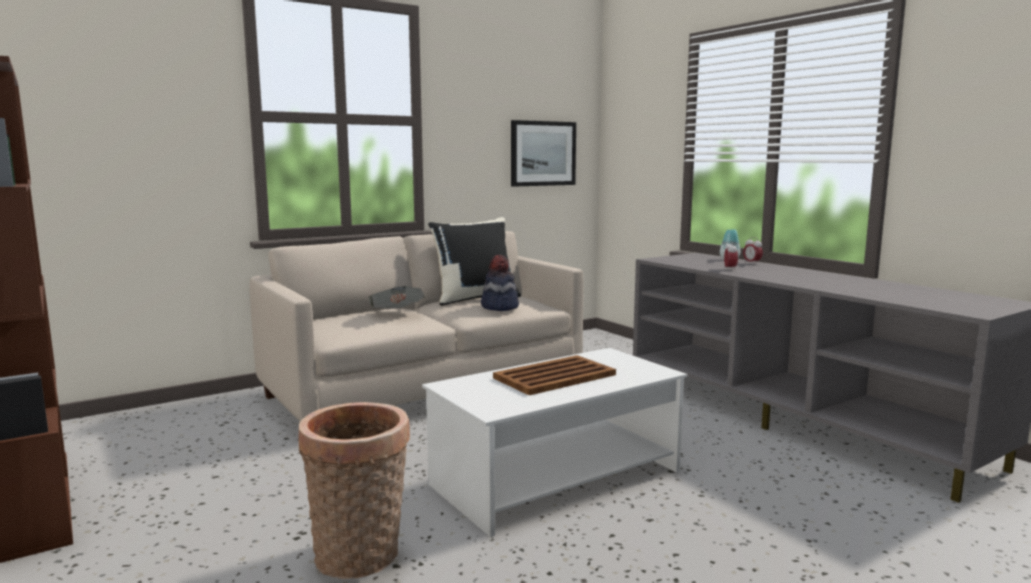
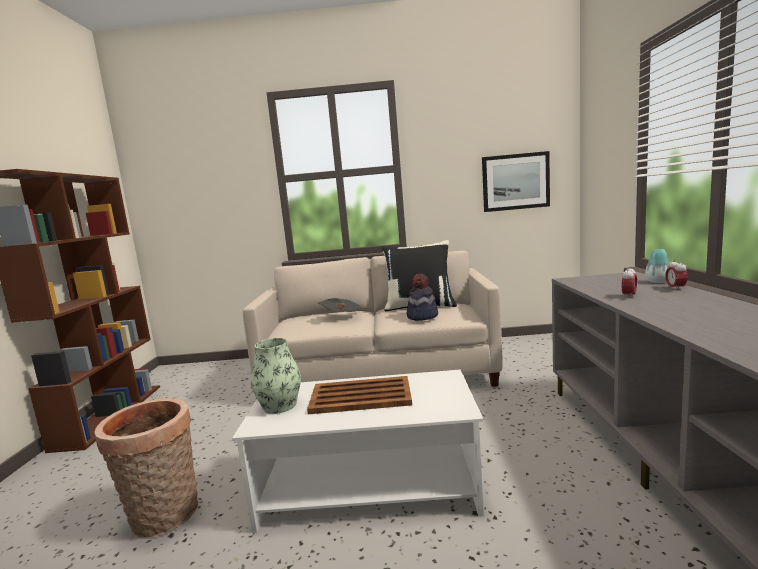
camera: 35 degrees right, 0 degrees up
none -> vase [251,338,301,414]

